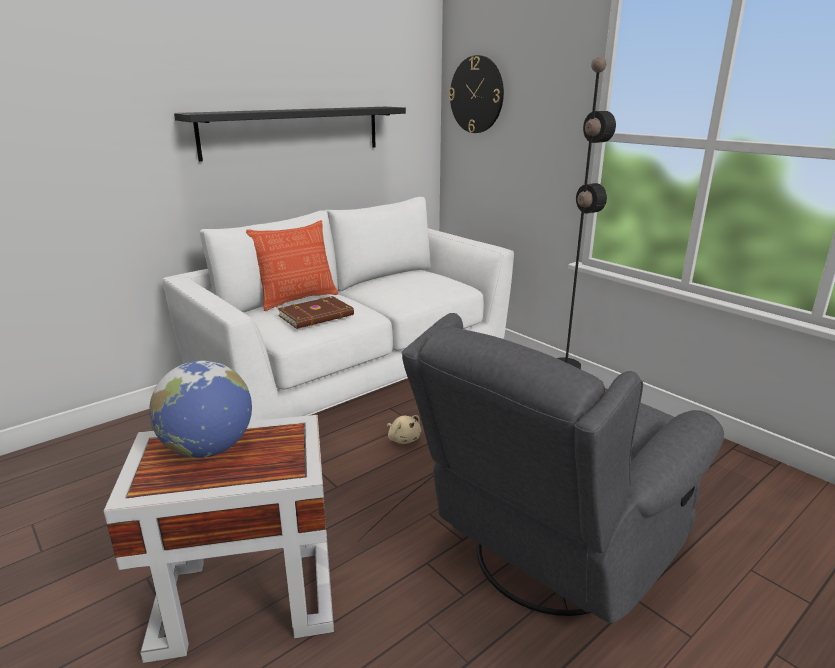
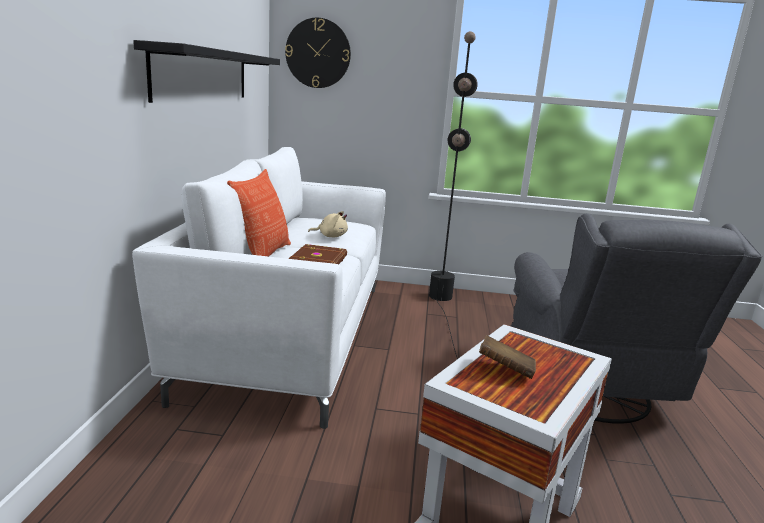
camera: 45 degrees left, 5 degrees down
globe [149,361,252,458] -> brown book [479,335,536,379]
beige plush toy [387,415,421,444] -> beige plush toy moved to [308,211,348,237]

